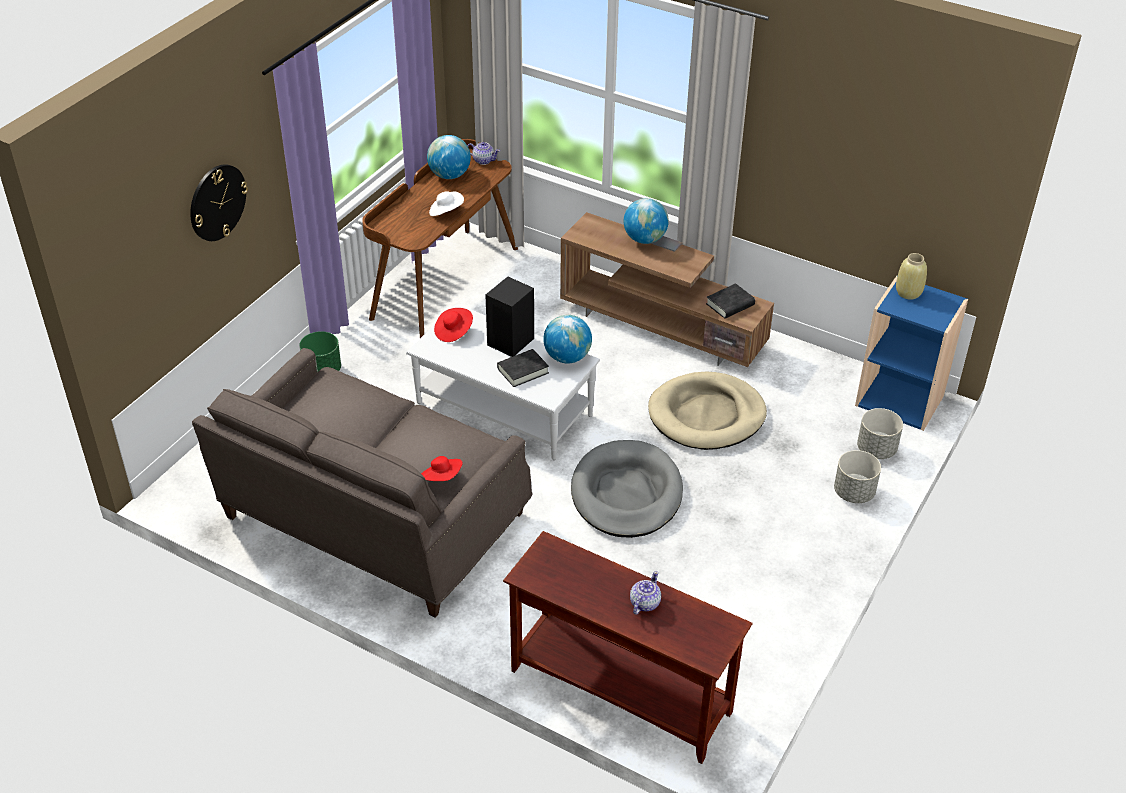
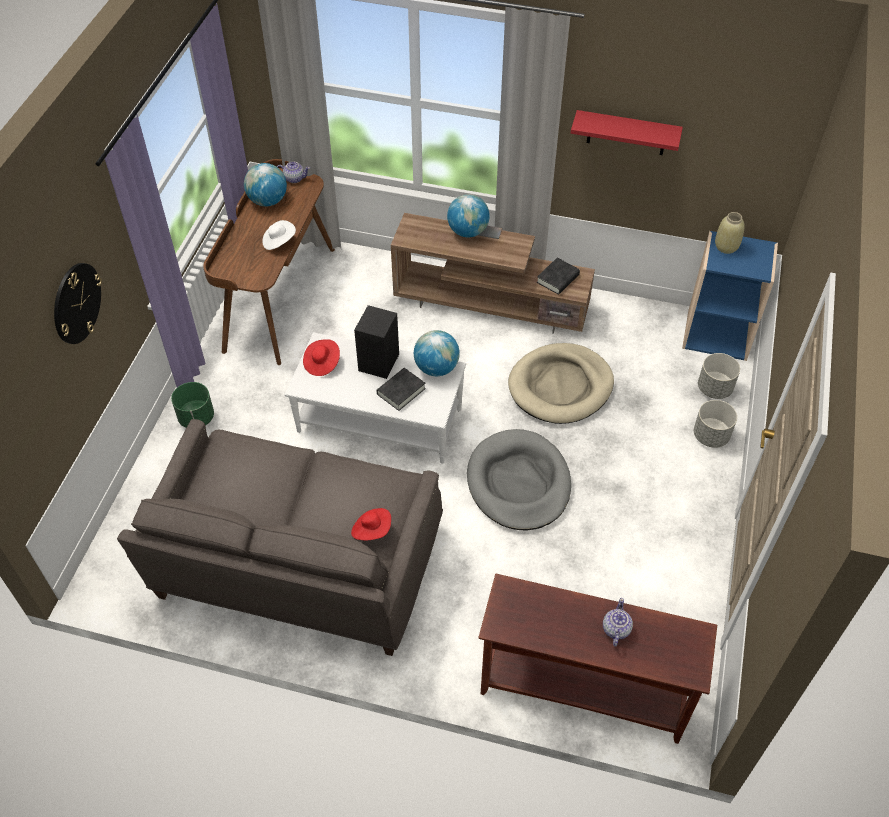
camera: 15 degrees left, 10 degrees up
none -> red shelf [571,110,683,155]

